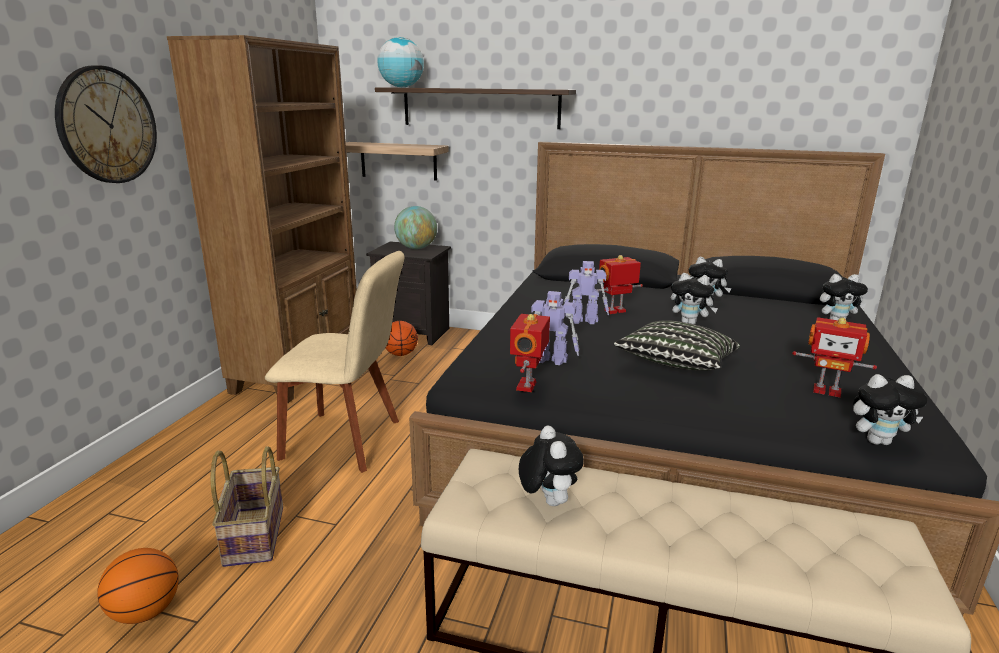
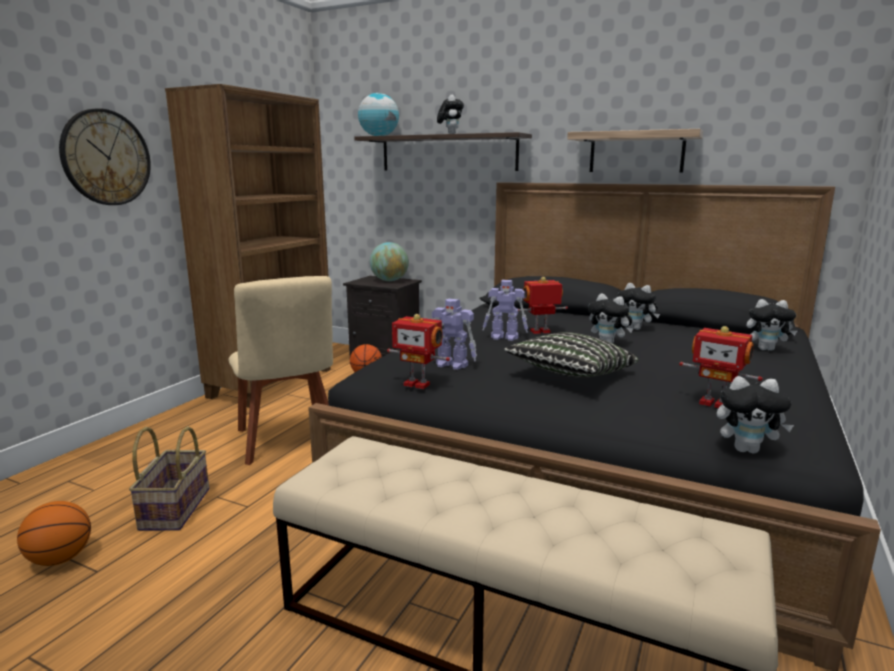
camera: 10 degrees right, 5 degrees down
beige chair [265,251,404,473] -> beige chair turned 45 degrees clockwise [228,276,333,465]
shelf [346,142,449,180] -> shelf moved to [567,129,703,172]
toy robot [510,314,550,392] -> toy robot turned 90 degrees counterclockwise [387,314,450,389]
plush toy [519,426,584,506] -> plush toy moved to [437,95,464,134]

